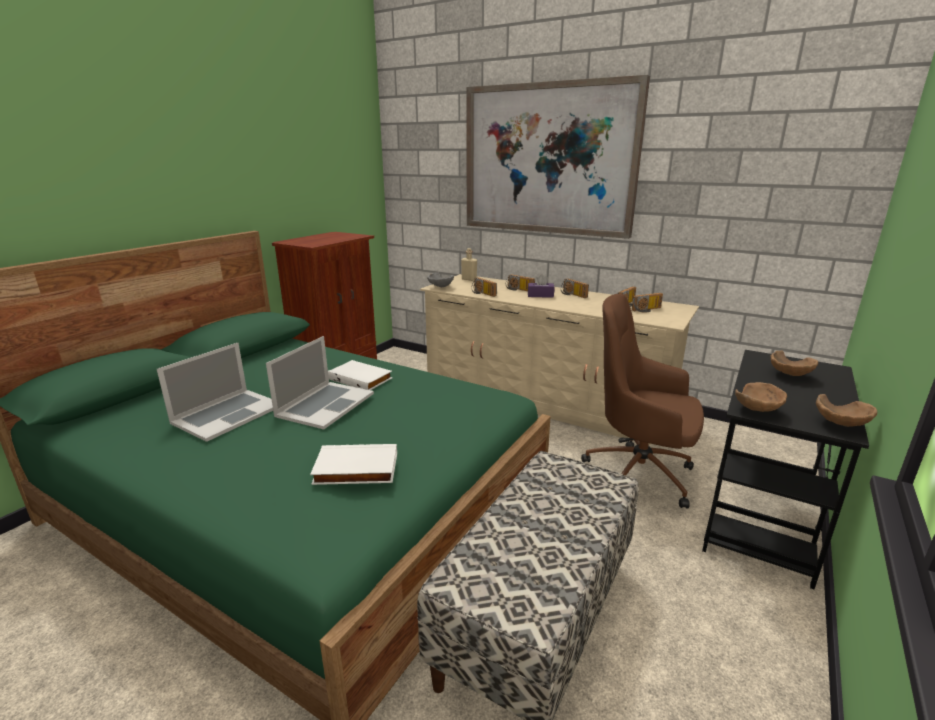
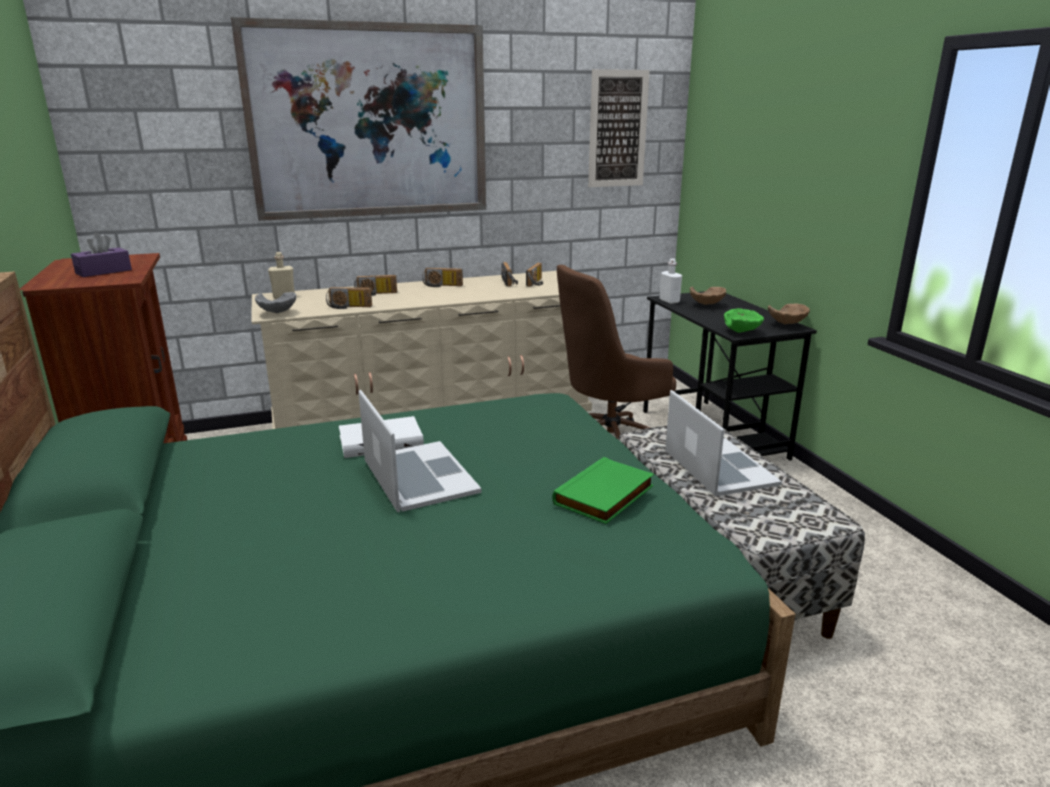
camera: 50 degrees left, 0 degrees up
laptop [157,343,273,442] -> laptop moved to [665,390,782,496]
white book [310,444,397,485] -> green book [552,457,654,524]
purple tissue box [528,274,554,298] -> purple tissue box moved to [71,233,132,277]
brown bowl [735,382,787,412] -> green bowl [724,308,764,333]
none -> picture [588,69,650,187]
none -> white bottle [660,258,682,304]

